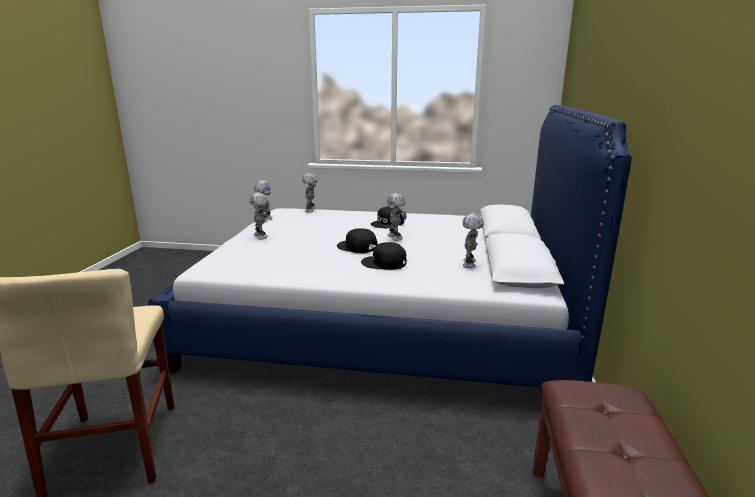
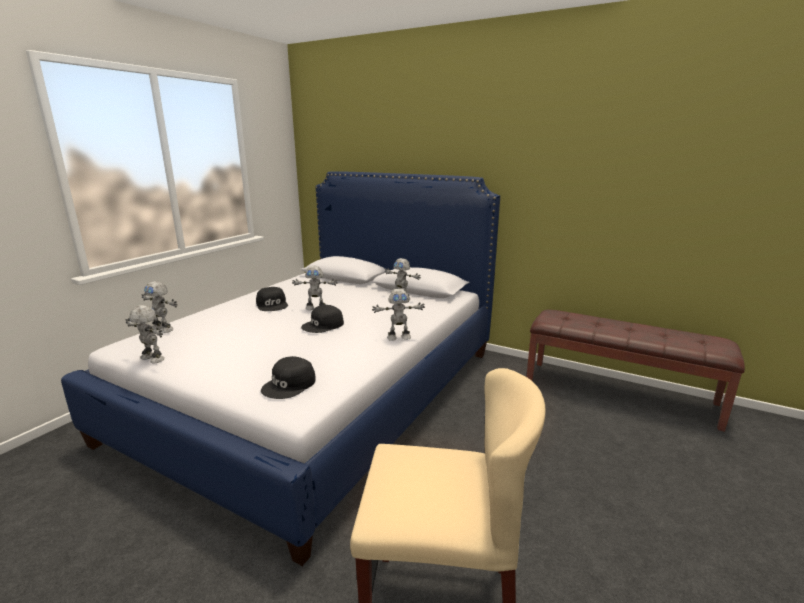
camera: 70 degrees left, 0 degrees up
toy robot [249,193,268,239] -> toy robot moved to [372,289,425,341]
black cap [361,242,407,270] -> black cap moved to [261,356,316,399]

